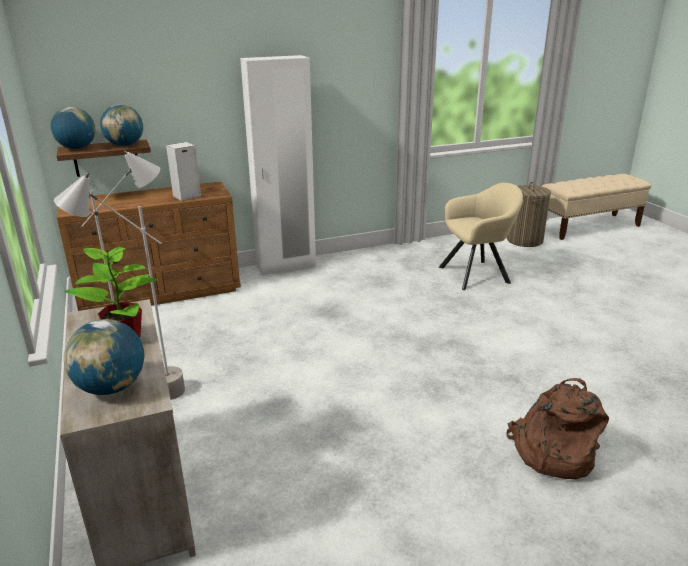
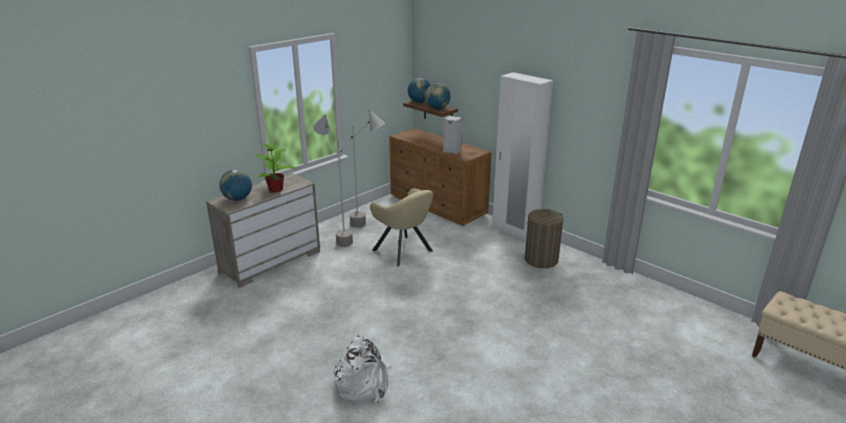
camera: 65 degrees right, 0 degrees up
beige armchair [439,183,523,290] -> beige armchair moved to [370,188,433,266]
laundry basket [507,182,551,247] -> laundry basket moved to [525,209,564,268]
brown backpack [507,378,609,479] -> white backpack [332,335,392,404]

